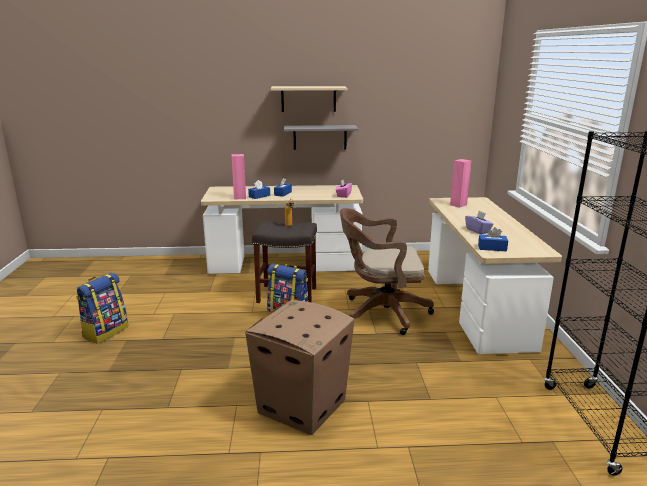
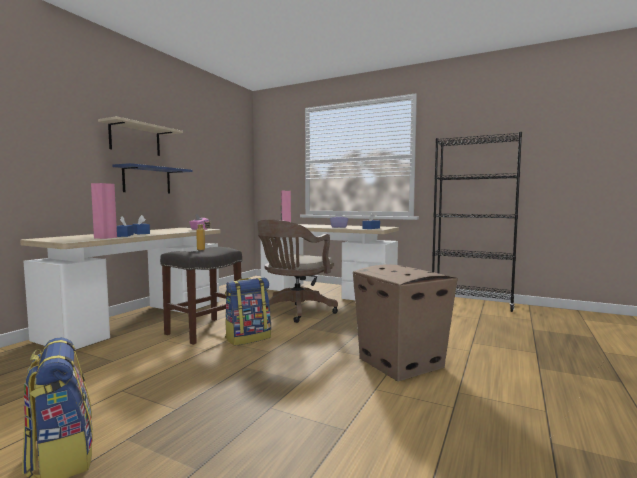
camera: 60 degrees left, 15 degrees down
grey shelf [284,125,358,150] -> blue shelf [112,163,193,193]

